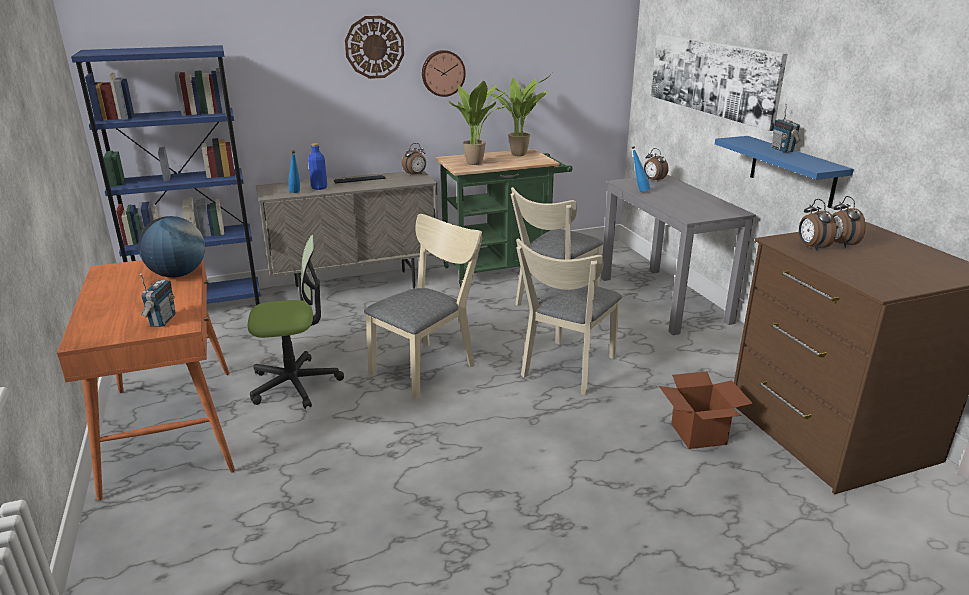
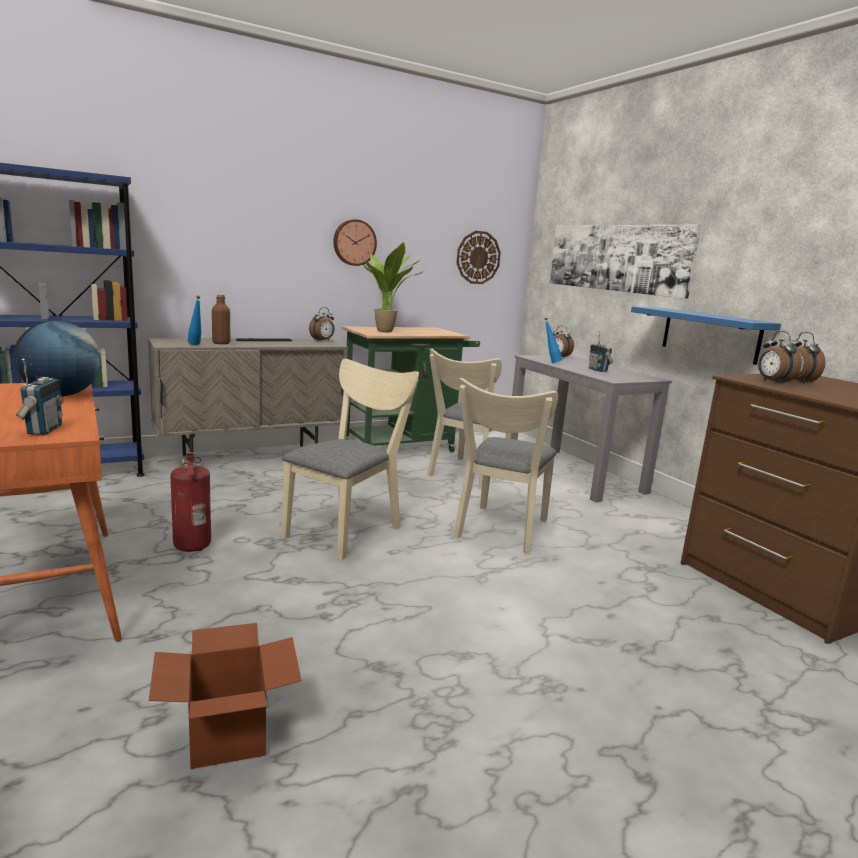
camera: 10 degrees left, 10 degrees down
office chair [248,235,344,409] -> fire extinguisher [170,452,211,552]
blue bottle [308,143,327,190] -> brown bottle [212,294,230,344]
wall clock [345,16,404,79] -> wall clock moved to [456,231,501,284]
potted plant [491,73,552,156] -> none
cardboard box [659,372,753,449] -> cardboard box moved to [149,623,302,769]
radio [772,104,800,153] -> radio moved to [589,331,613,372]

